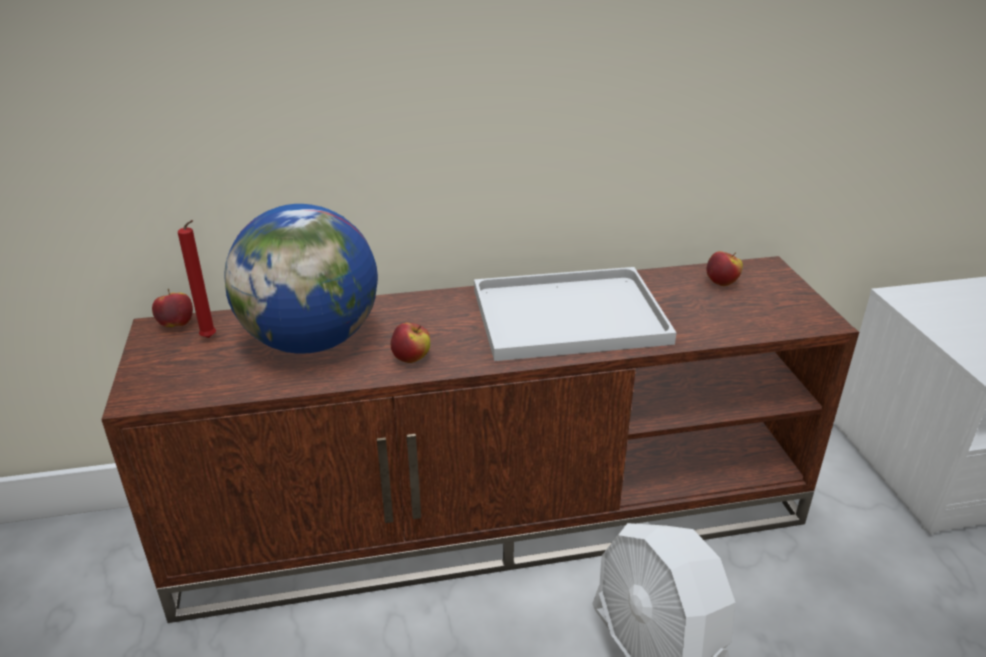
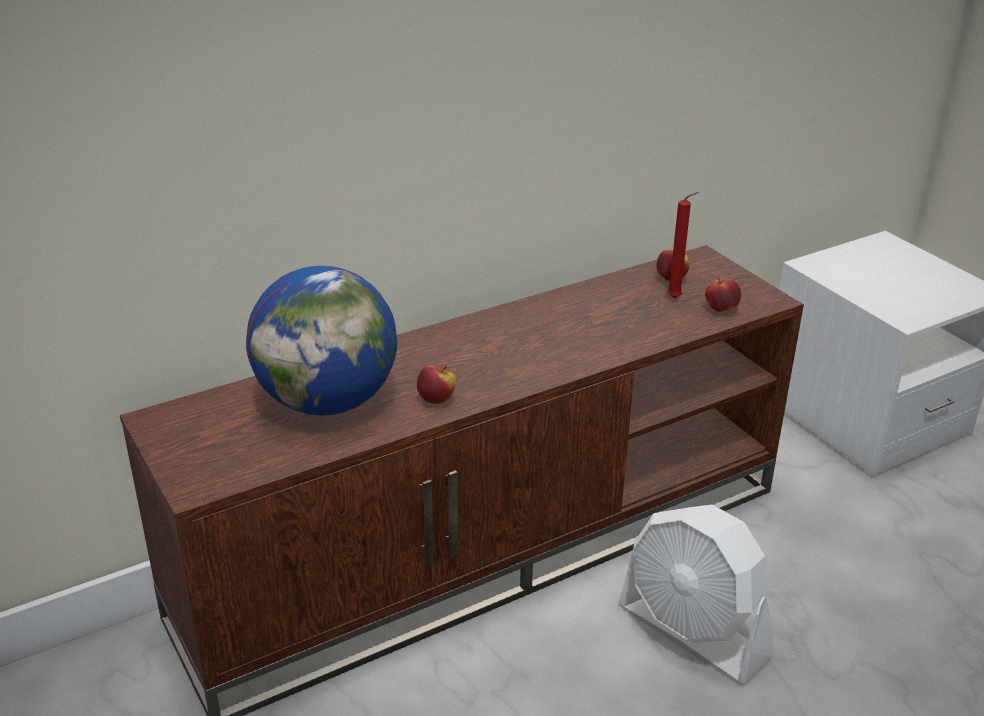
camera: 20 degrees left, 0 degrees up
apple [152,289,193,327] -> apple moved to [705,277,741,312]
red candle [178,220,216,338] -> red candle moved to [667,192,699,298]
white tray [474,267,676,361] -> none

